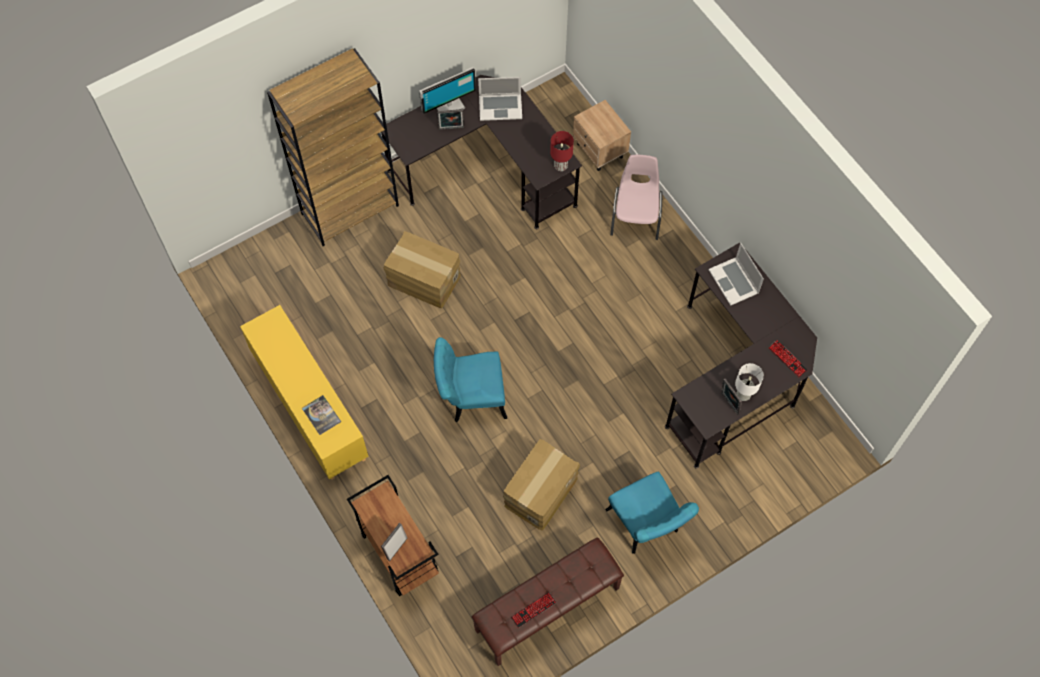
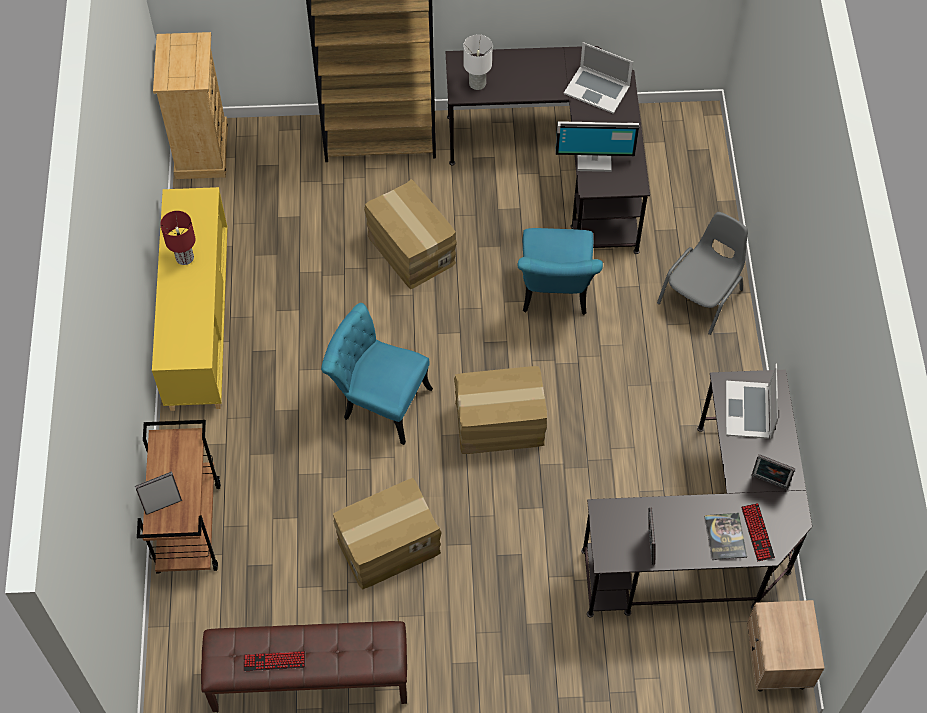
camera: 30 degrees right, 5 degrees down
book [302,395,341,435] -> book moved to [704,513,747,560]
monitor [419,67,476,114] -> monitor moved to [555,121,639,172]
picture frame [437,109,464,130] -> picture frame moved to [751,454,796,490]
red table lamp [550,131,574,171] -> red table lamp moved to [160,211,196,265]
beige nightstand [573,100,631,171] -> beige nightstand moved to [747,600,825,692]
turquoise chair [605,472,699,554] -> turquoise chair moved to [518,228,603,315]
pink chair [610,155,663,240] -> grey chair [657,212,748,335]
white table lamp [735,363,764,401] -> white table lamp moved to [463,34,493,90]
none -> beige dresser [153,32,228,179]
none -> cardboard box [454,366,547,454]

